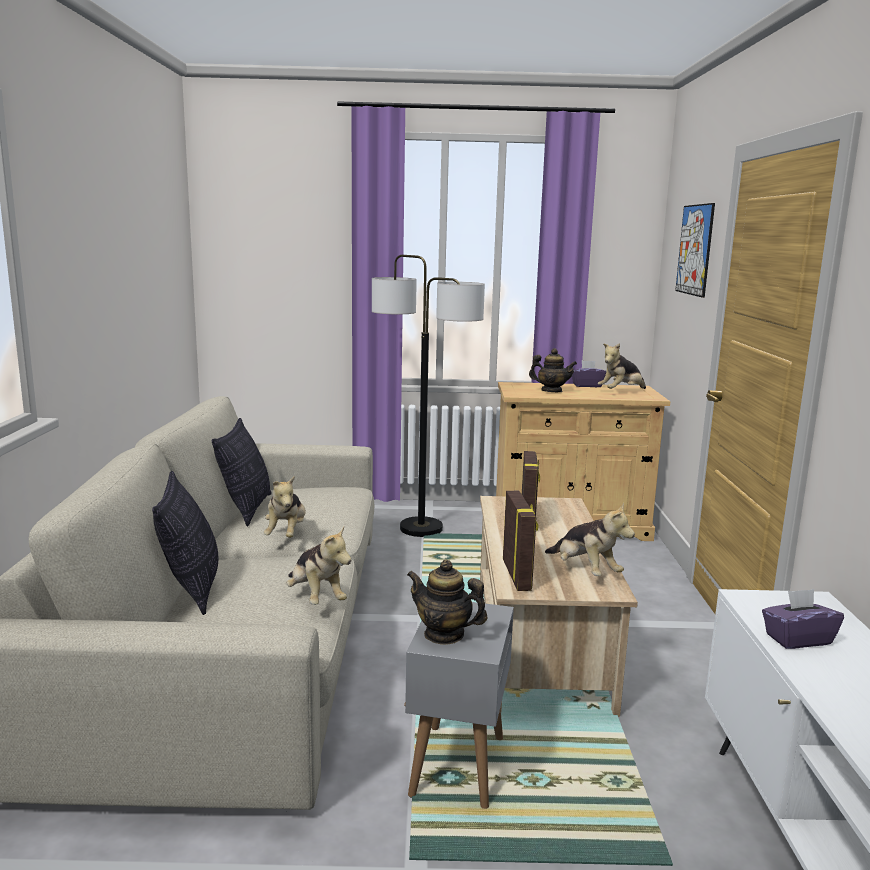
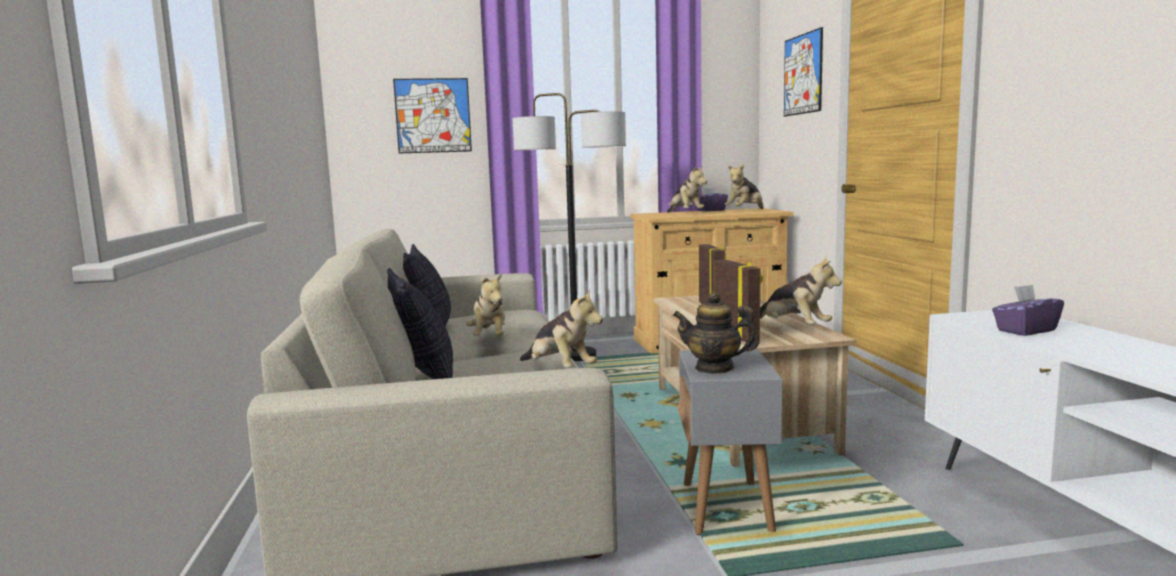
camera: 10 degrees left, 5 degrees down
teapot [529,348,577,392] -> plush toy [667,166,707,213]
none -> picture [393,78,472,153]

